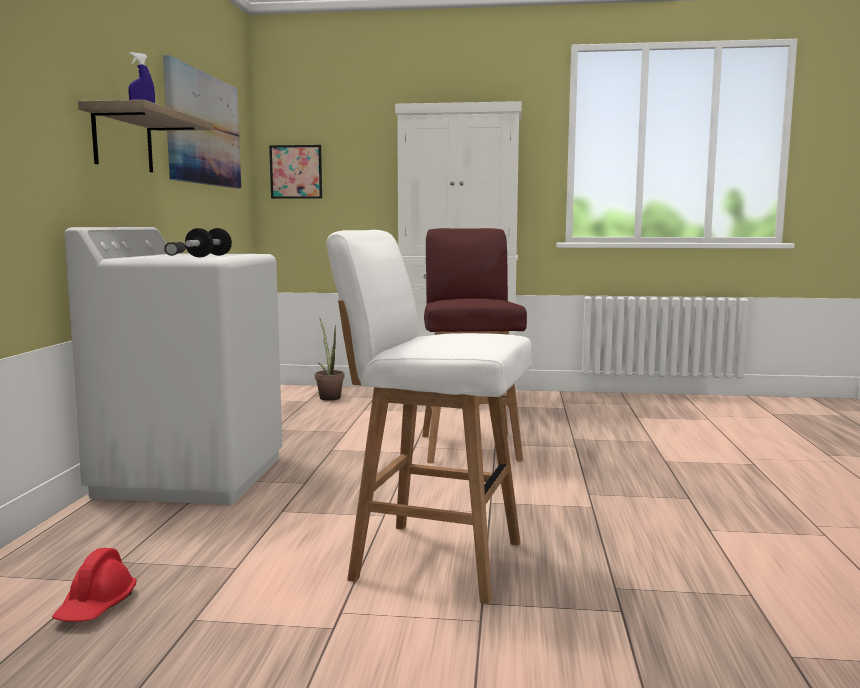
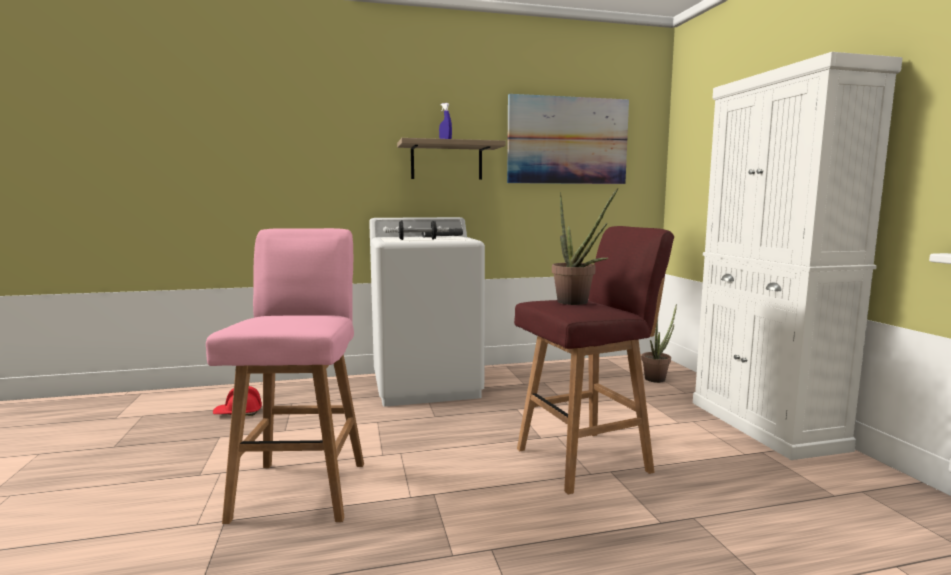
camera: 70 degrees right, 0 degrees up
picture [269,145,322,199] -> none
white stool [326,230,532,604] -> pink stool [206,228,364,524]
none -> potted plant [552,188,618,305]

